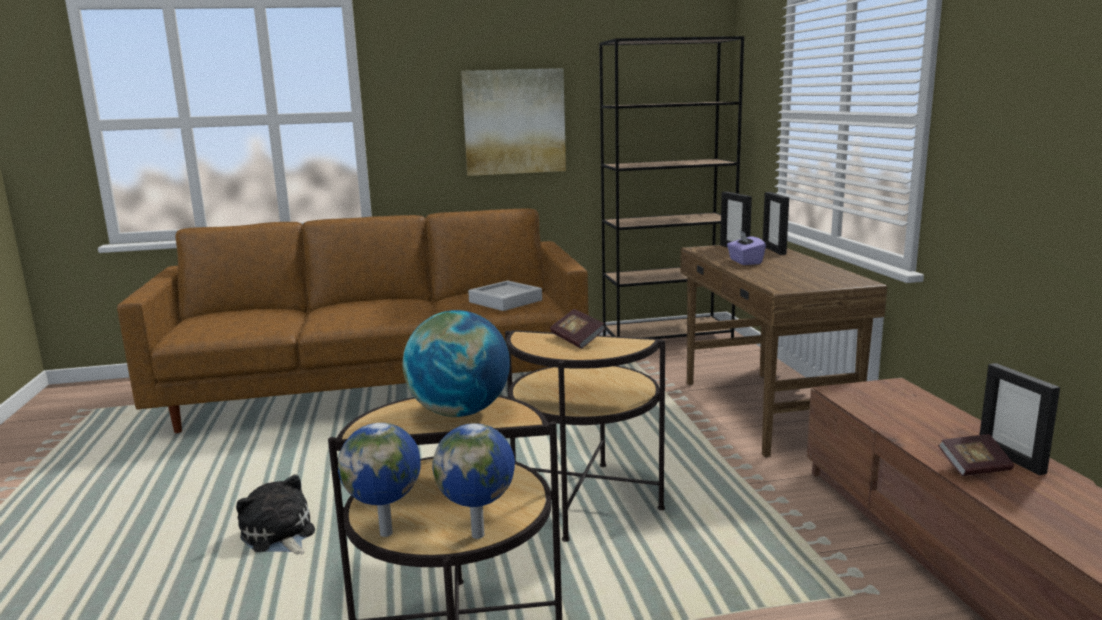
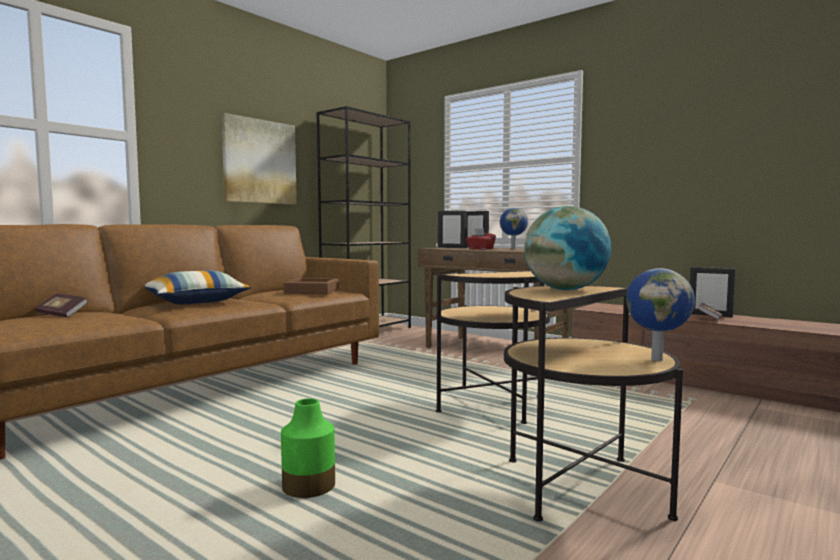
camera: 40 degrees left, 10 degrees down
plush toy [236,475,315,555] -> green vase [281,398,335,498]
globe [338,423,421,537] -> globe moved to [500,208,528,249]
grey tray [468,281,542,311] -> brown tray [283,278,339,294]
book [550,309,606,349] -> book moved to [34,294,88,317]
purple tissue box [727,231,766,265] -> red tissue box [466,229,496,250]
none -> pillow [145,270,251,304]

